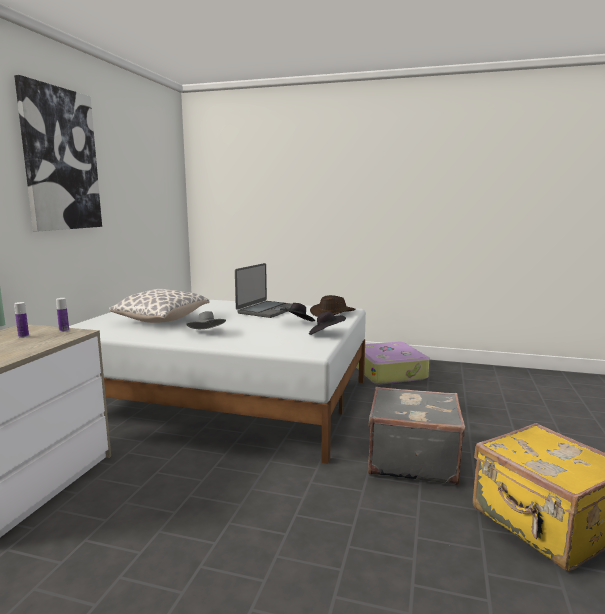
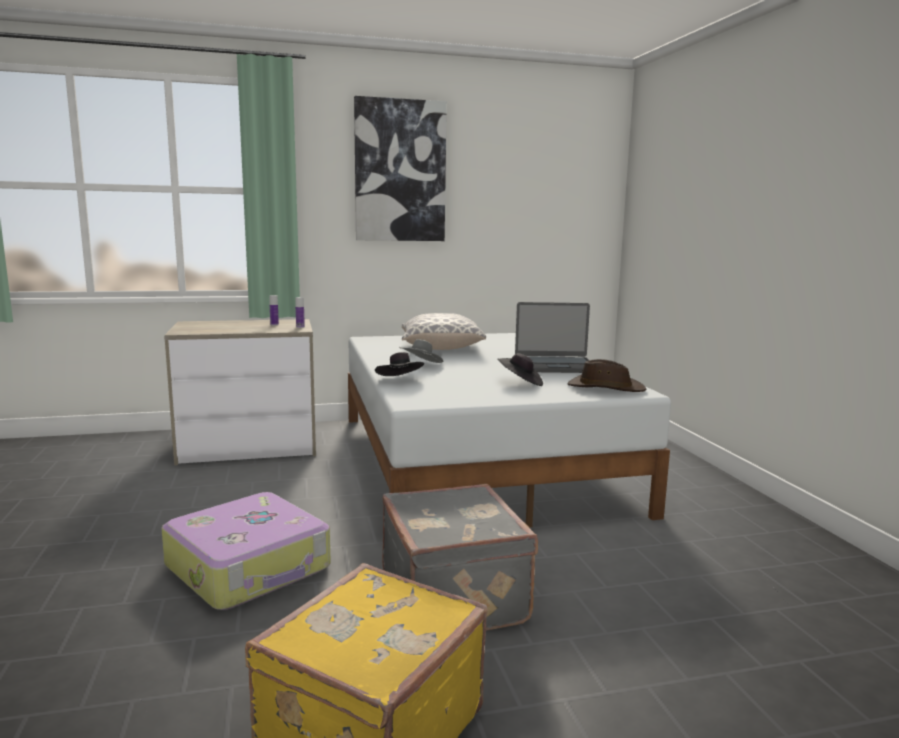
camera: 60 degrees right, 0 degrees up
black hat [309,311,346,335] -> black hat moved to [375,352,425,376]
suitcase [356,342,429,384] -> suitcase moved to [161,492,331,610]

